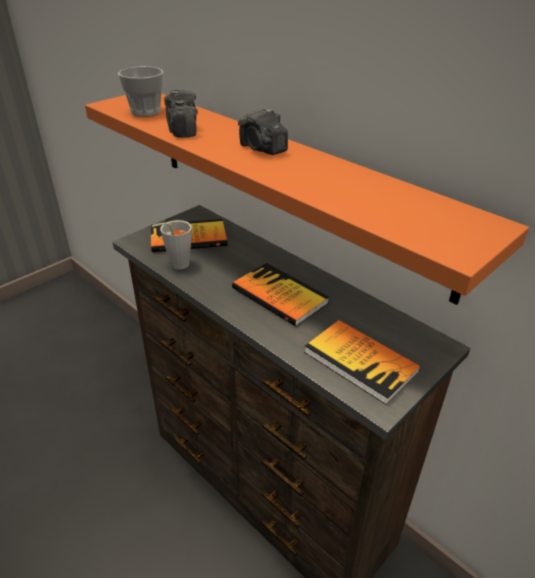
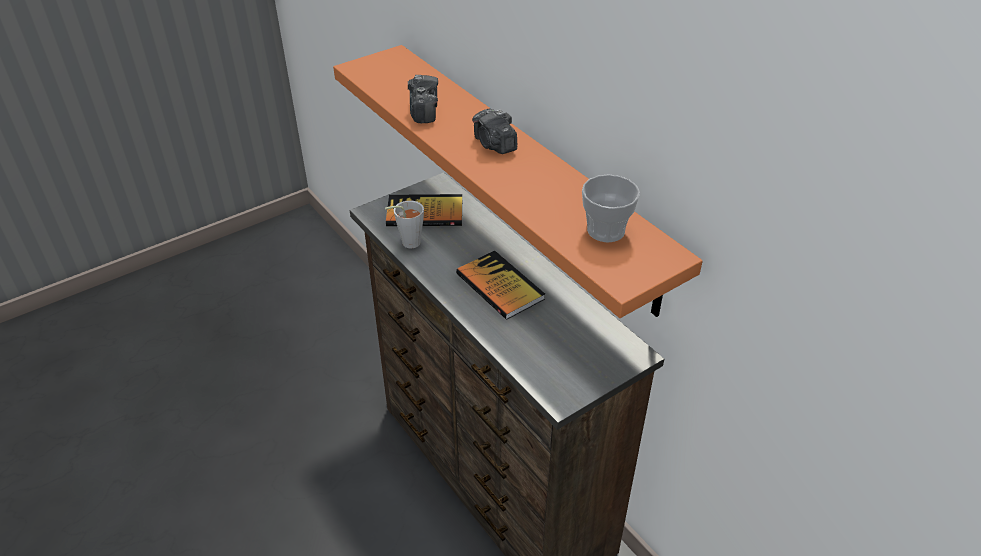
camera: 10 degrees right, 5 degrees up
cup [118,66,164,117] -> cup moved to [582,174,640,243]
book [304,320,421,405] -> none

